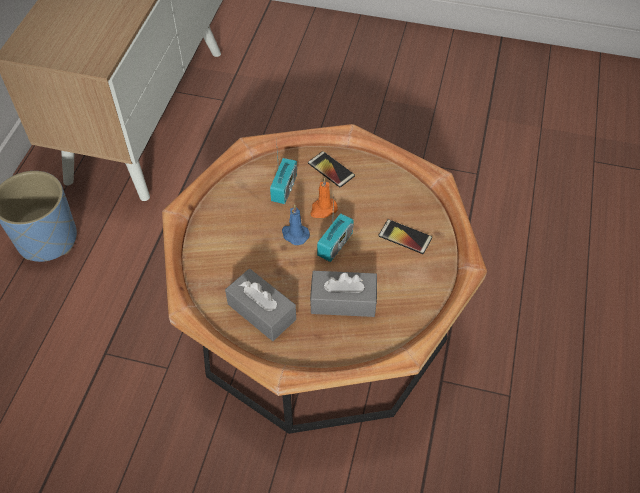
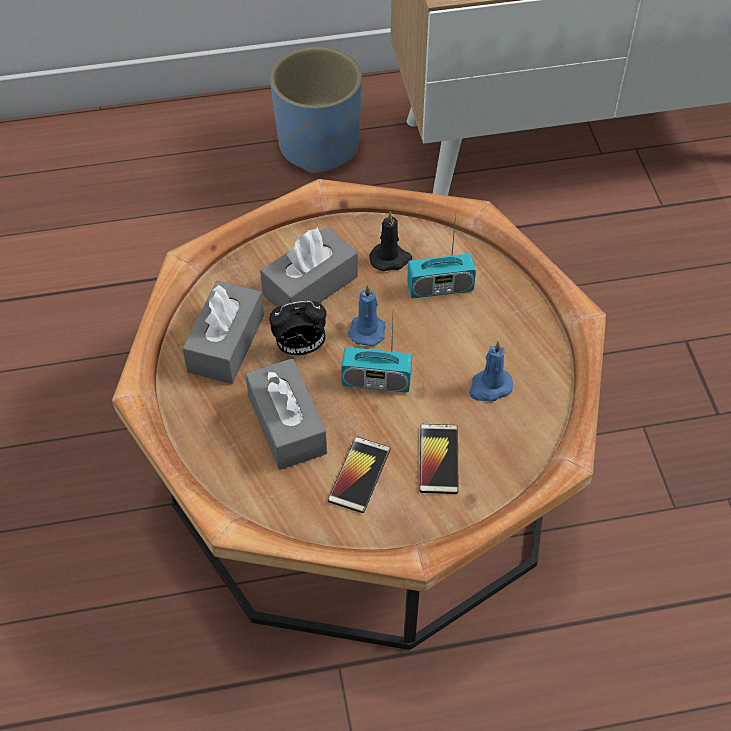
camera: 65 degrees right, 0 degrees up
phone [308,151,355,187] -> phone moved to [328,437,390,513]
orange candle [310,178,338,218] -> none
none -> grey tissue box [260,227,358,307]
none -> alarm clock [269,301,327,355]
none -> black candle [369,211,412,271]
none -> blue candle [469,341,513,402]

